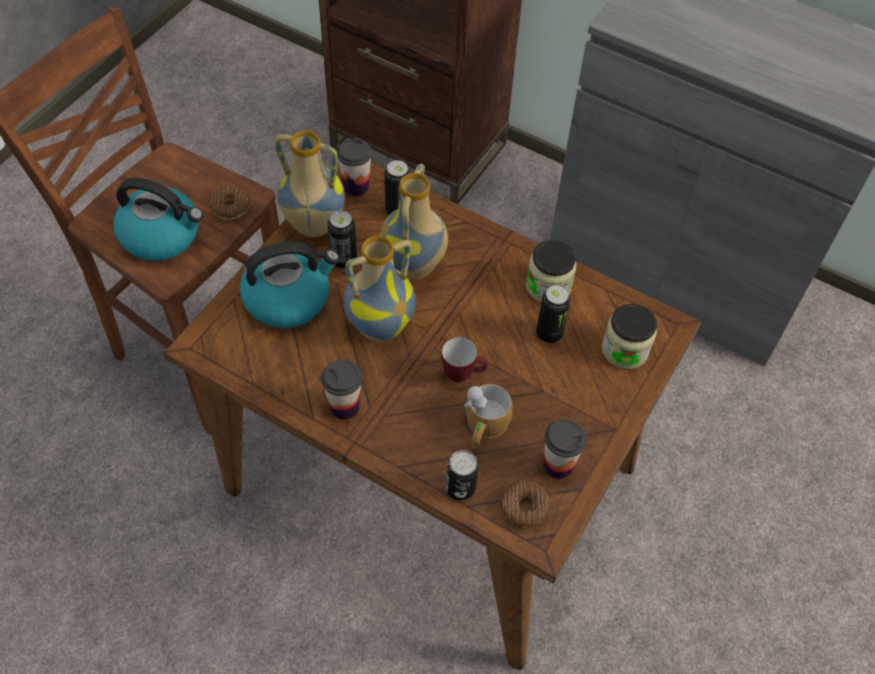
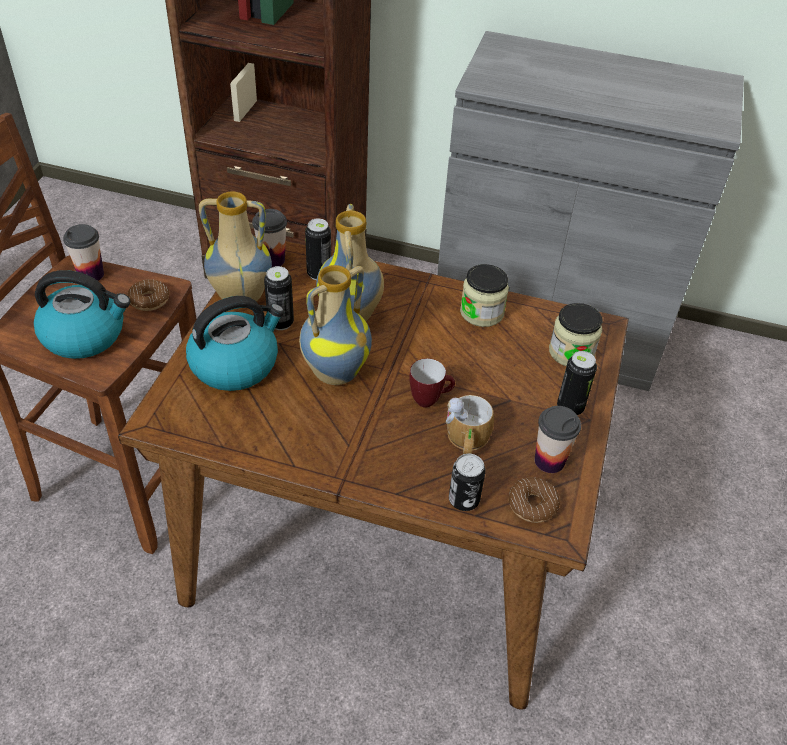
camera: 15 degrees left, 10 degrees down
cup [321,360,362,420] -> cup moved to [63,224,104,281]
can [536,285,571,343] -> can moved to [557,351,597,416]

